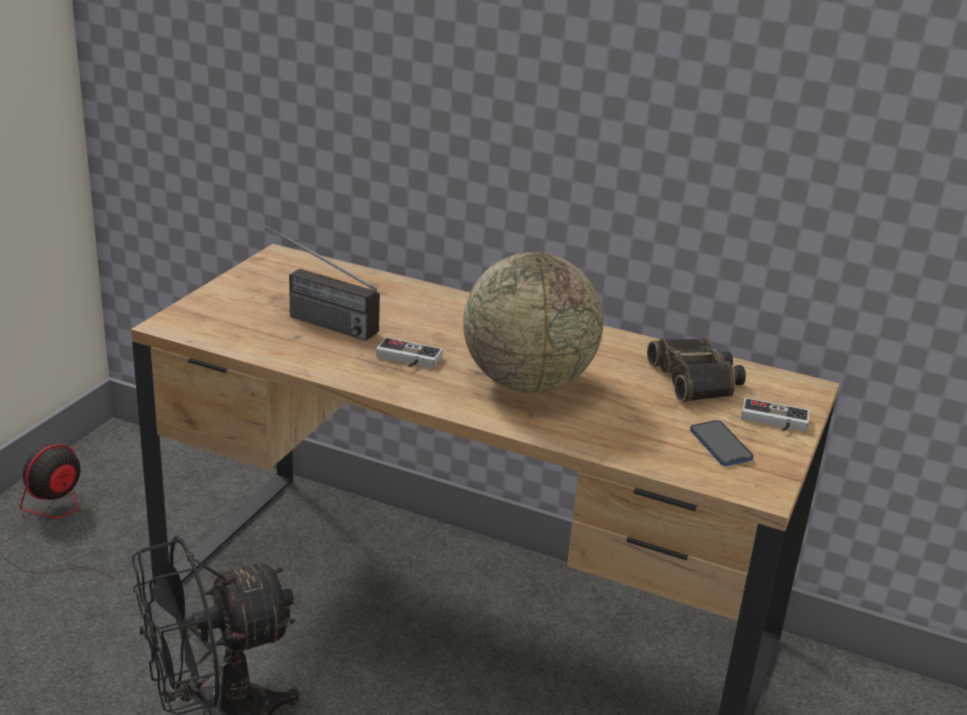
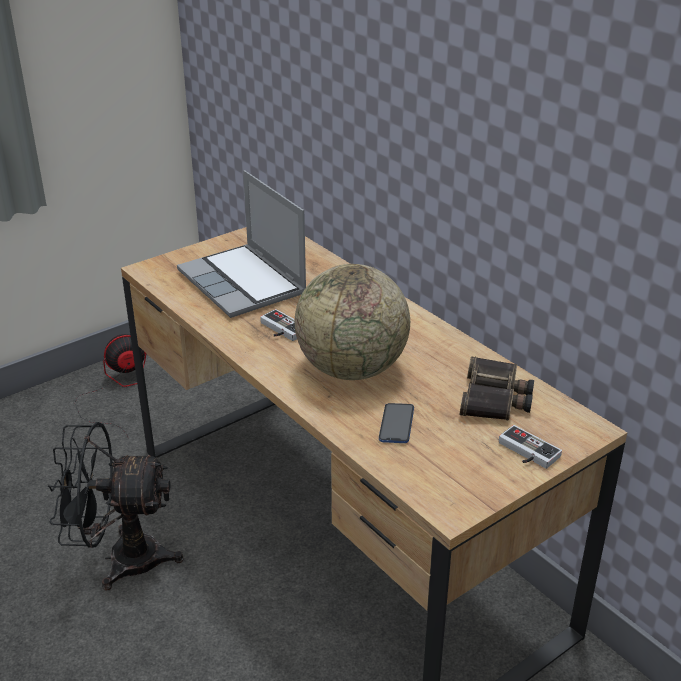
camera: 30 degrees right, 5 degrees up
radio [259,222,380,341] -> laptop [177,170,306,318]
phone [690,420,754,466] -> phone moved to [379,403,414,443]

